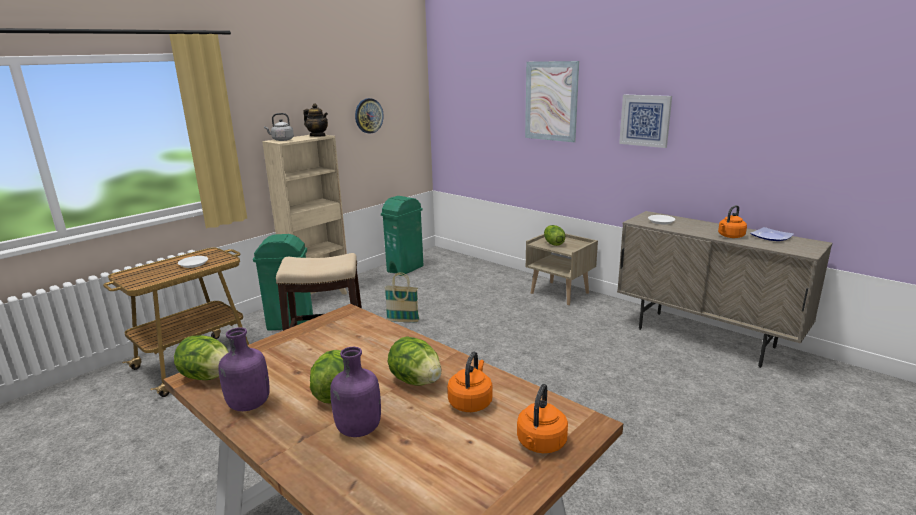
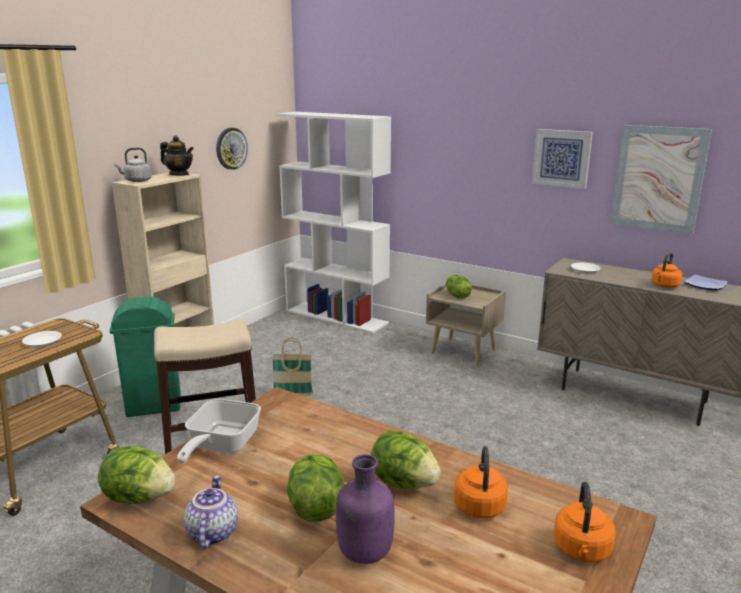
camera: 10 degrees left, 0 degrees up
purple bottle [218,327,270,411] -> teapot [184,475,238,550]
green trash can [381,196,423,276] -> none
picture [525,61,579,142] -> picture moved to [611,125,712,234]
none -> frying pan [177,399,261,463]
none -> white bookcase [277,112,391,334]

